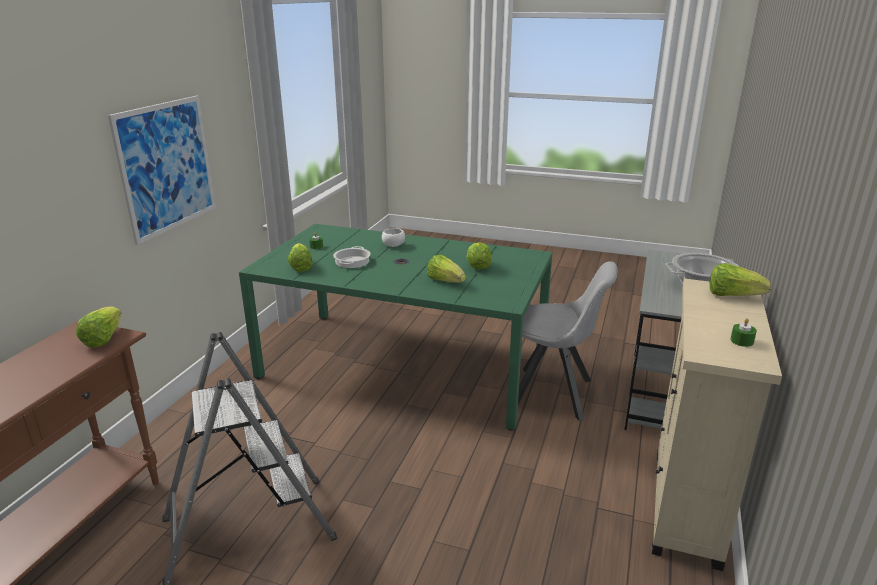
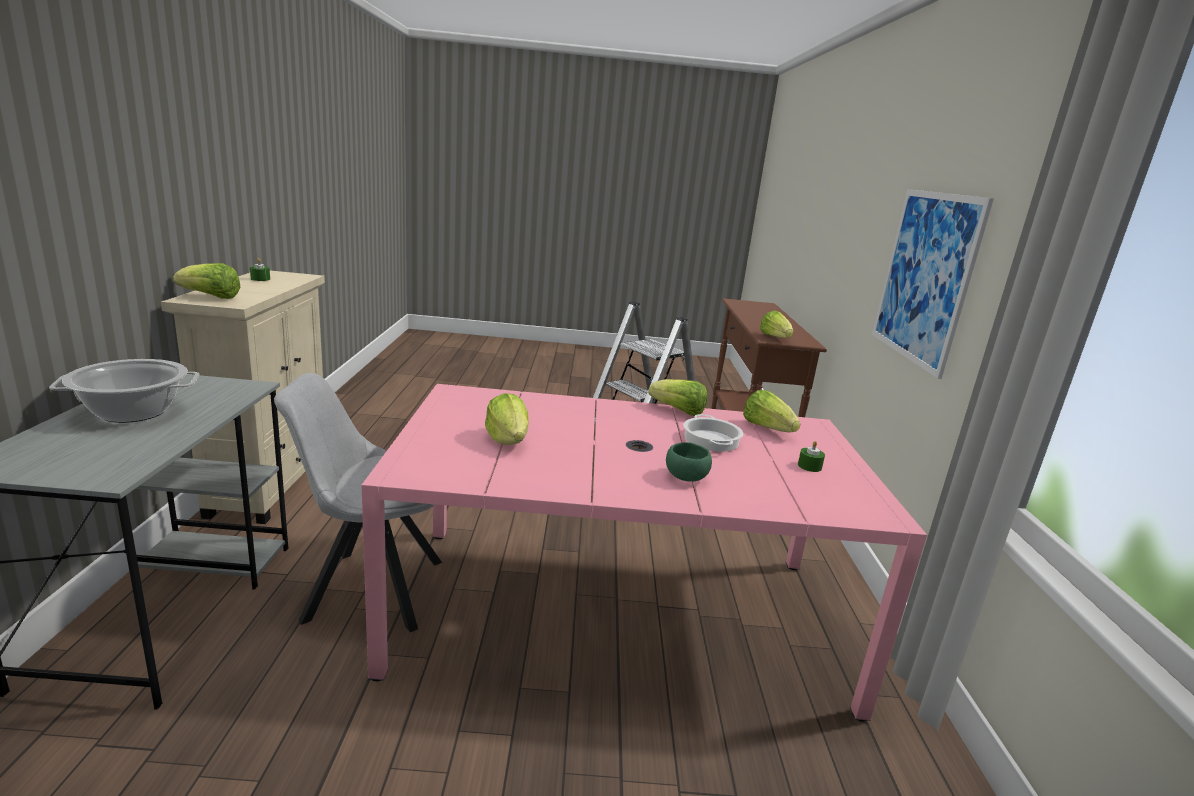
camera: 160 degrees right, 5 degrees down
green dining table [239,224,552,431] -> pink dining table [362,384,927,722]
white bowl [382,228,405,247] -> green bowl [666,442,712,482]
lettuce [427,255,466,283] -> lettuce moved to [648,379,707,416]

